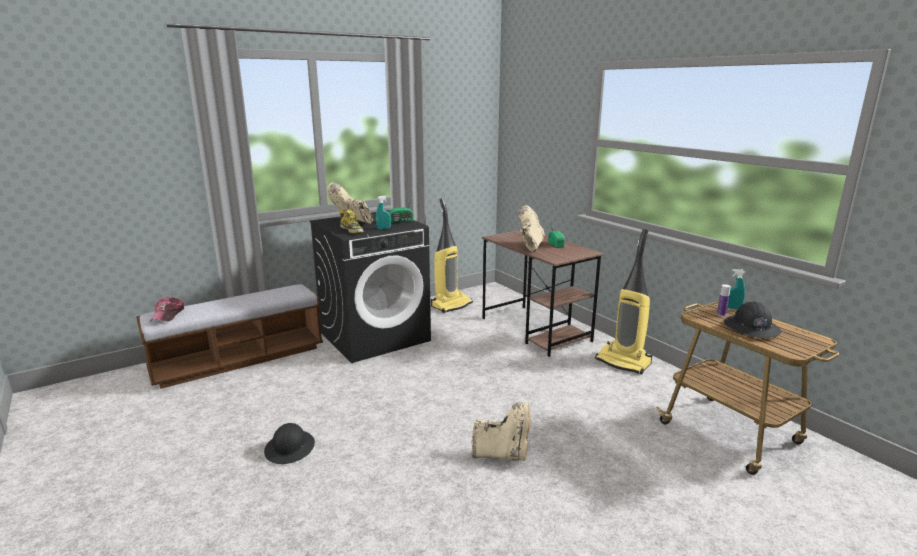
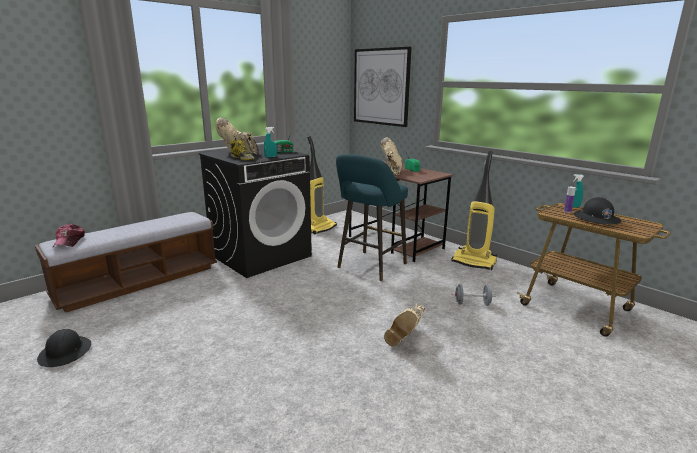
camera: 10 degrees left, 0 degrees up
black hard hat [264,423,315,464] -> black hard hat moved to [37,329,91,367]
beige boot [471,402,531,461] -> beige boot turned 120 degrees clockwise [384,304,425,347]
none -> turquoise stool [336,154,408,281]
none -> picture [354,47,412,127]
none -> grey dumbbell [452,284,495,306]

